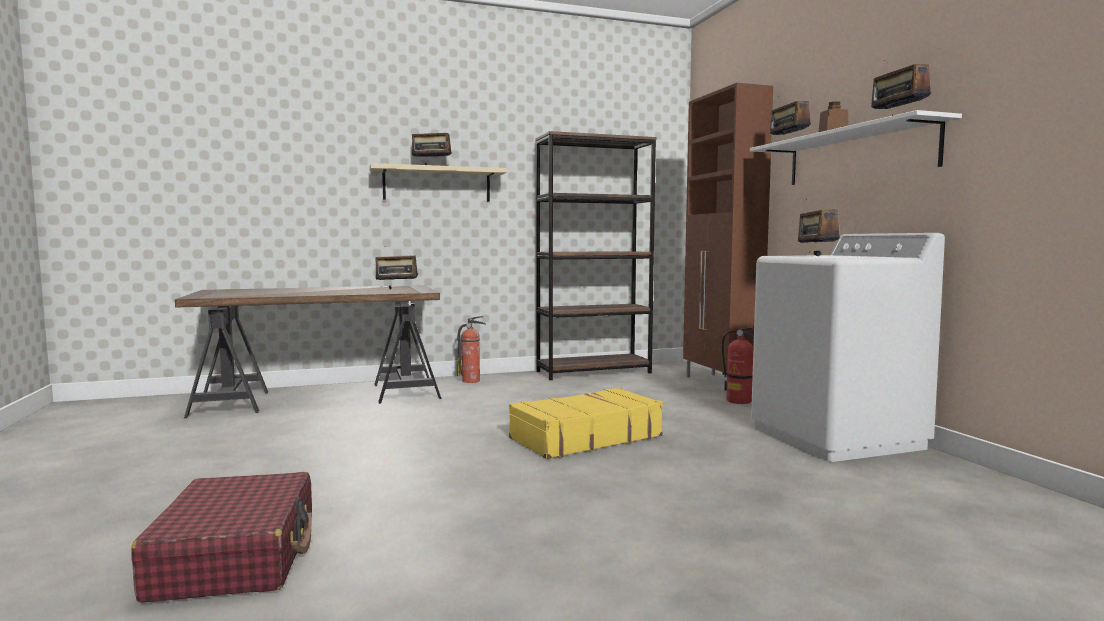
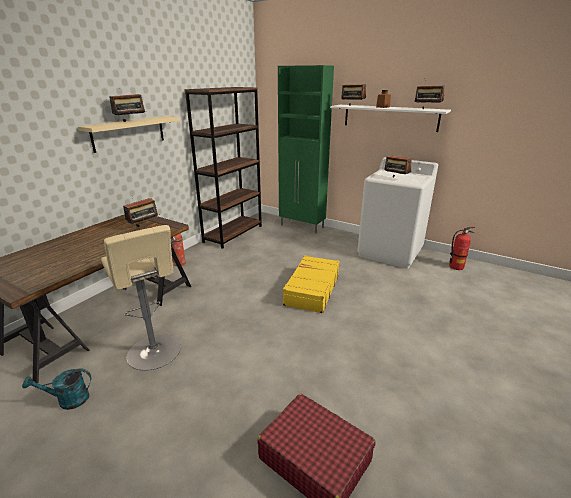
camera: 40 degrees left, 20 degrees up
brown cabinet [683,83,773,377] -> green cabinet [278,65,334,233]
fire extinguisher [722,327,754,404] -> fire extinguisher moved to [449,227,475,270]
none -> turquoise watering can [22,369,92,410]
none -> beige stool [101,225,181,370]

